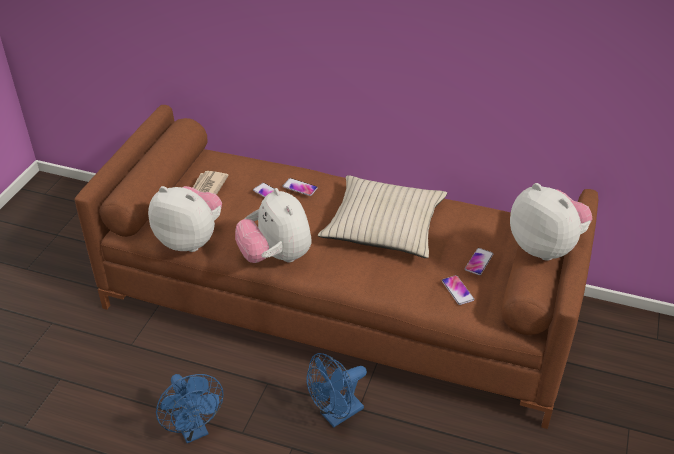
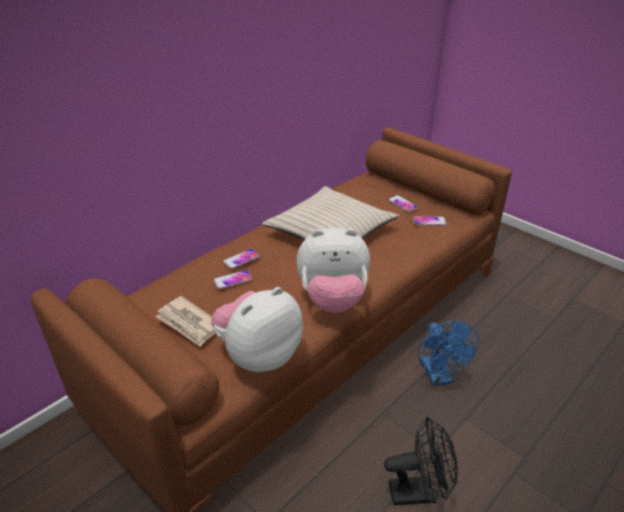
camera: 65 degrees left, 5 degrees down
blue fan [156,374,223,443] -> black fan [384,417,458,505]
plush toy [510,183,593,261] -> none

